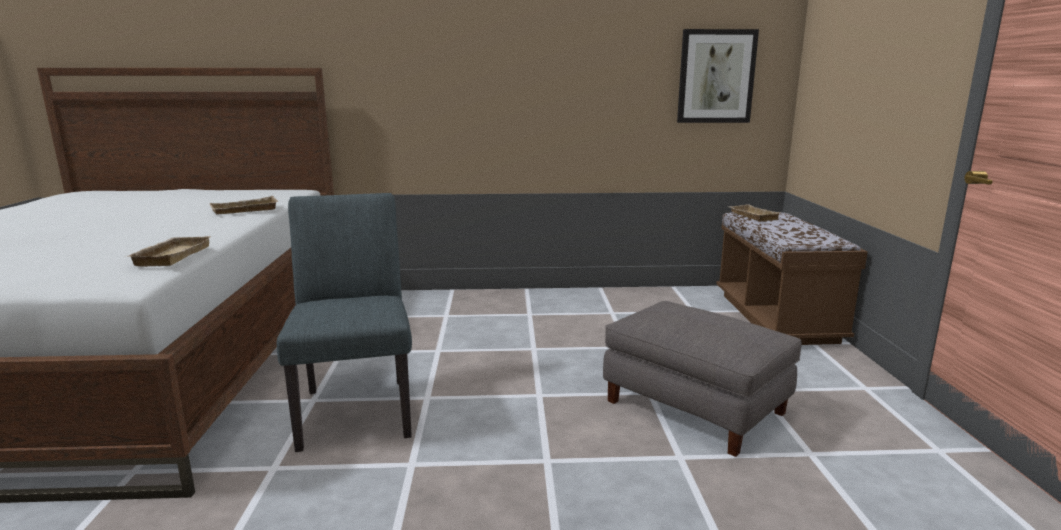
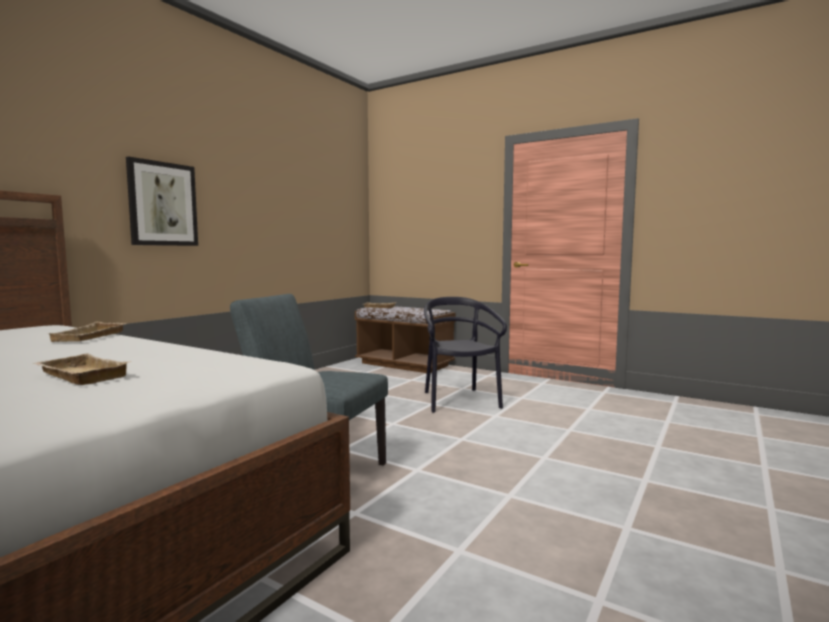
camera: 55 degrees left, 10 degrees down
beige tray [128,236,211,267] -> beige tray moved to [33,354,131,385]
grey ottoman [603,301,802,457] -> black chair [424,297,507,413]
picture [677,29,759,123] -> picture moved to [126,156,198,246]

